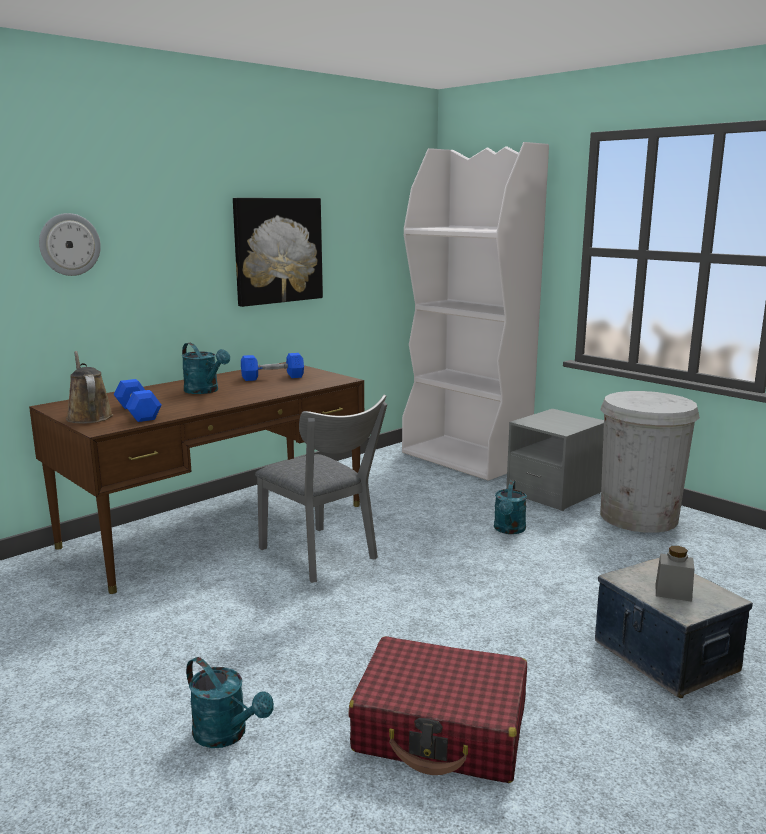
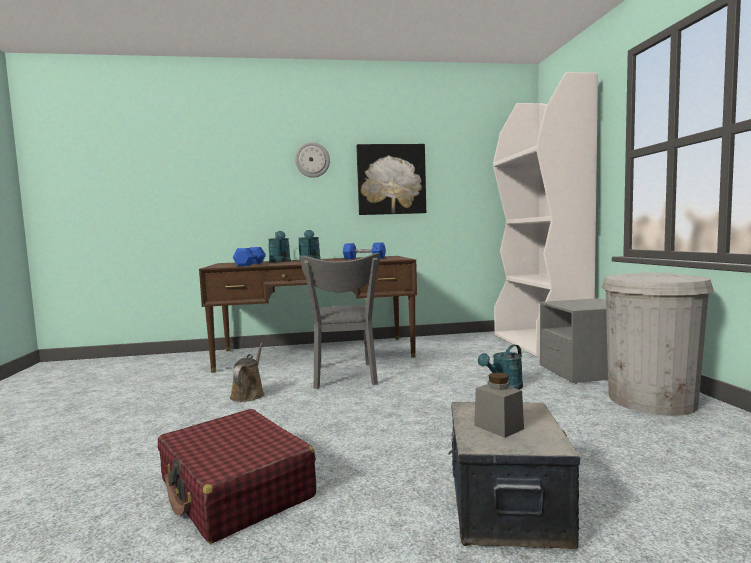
camera: 35 degrees right, 10 degrees down
wall clock [39,213,101,276] -> wall clock moved to [295,142,330,178]
brown watering can [66,351,113,423] -> brown watering can moved to [230,343,265,402]
turquoise watering can [186,657,274,748] -> turquoise watering can moved to [268,231,291,262]

